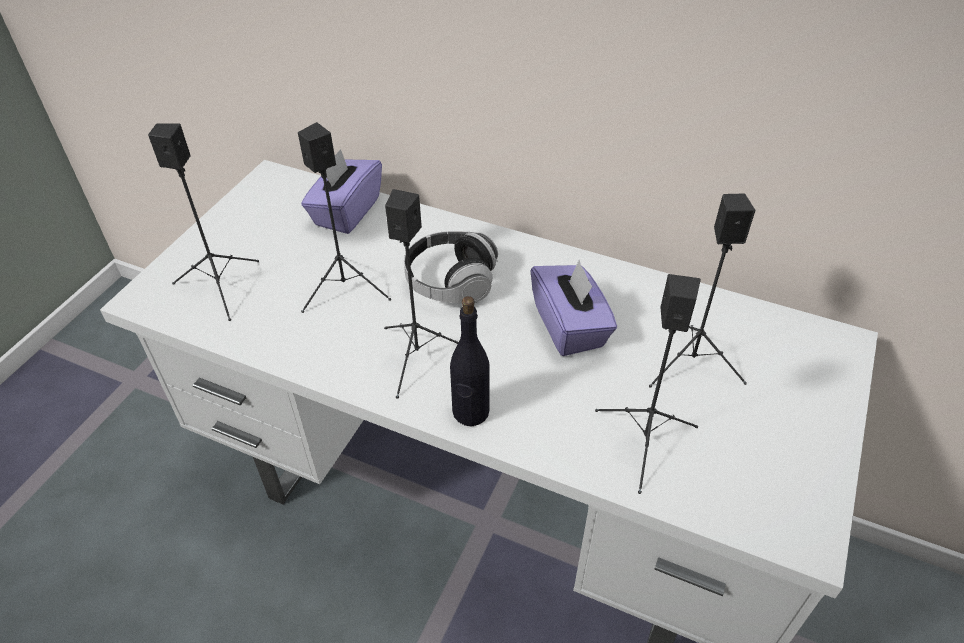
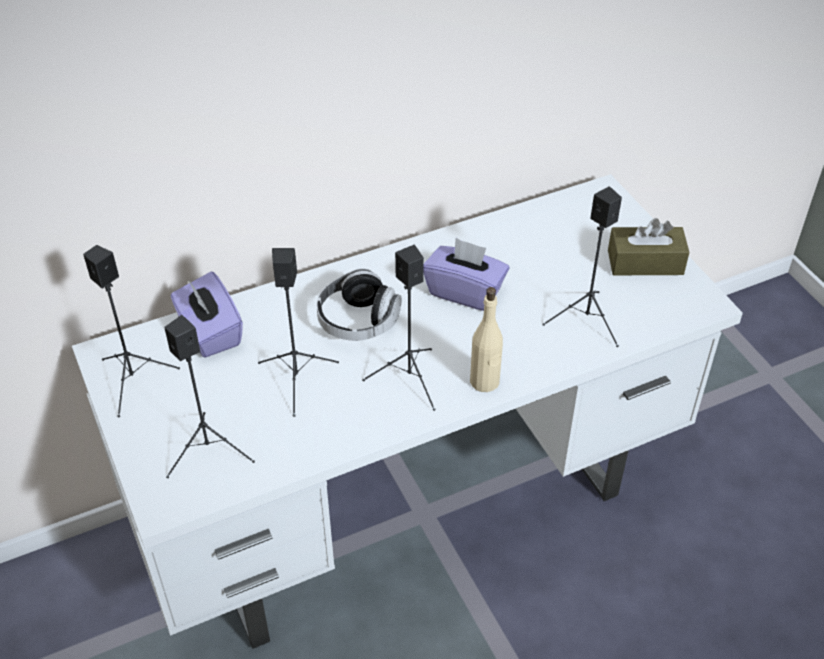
camera: 50 degrees left, 0 degrees up
black bottle [450,296,490,426] -> beige bottle [470,287,503,392]
black speaker [649,193,755,388] -> black speaker moved to [83,245,180,418]
none -> brown tissue box [608,218,689,275]

